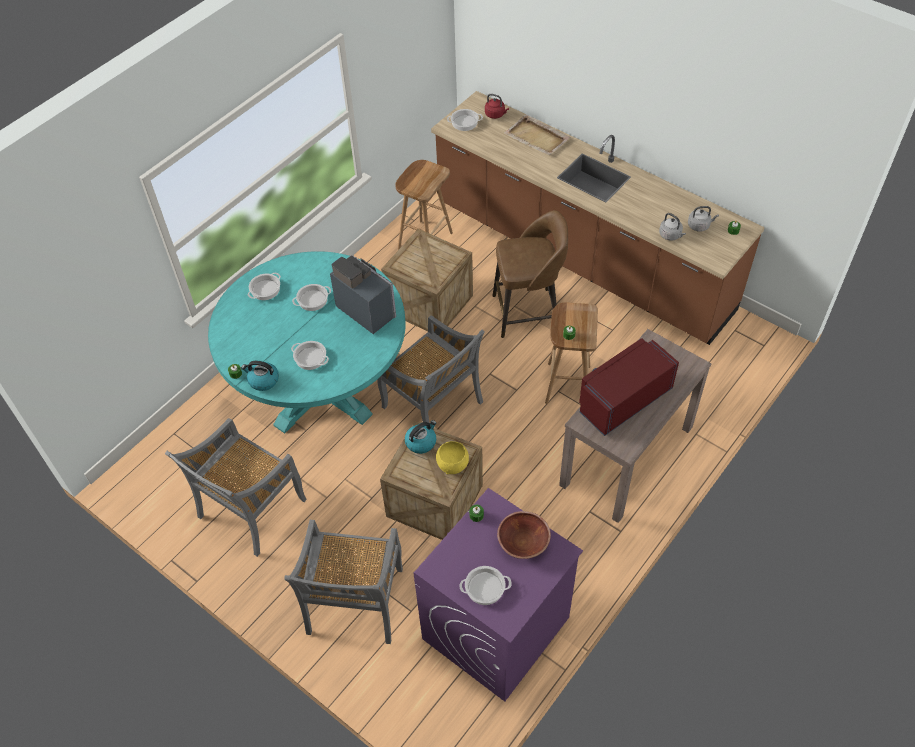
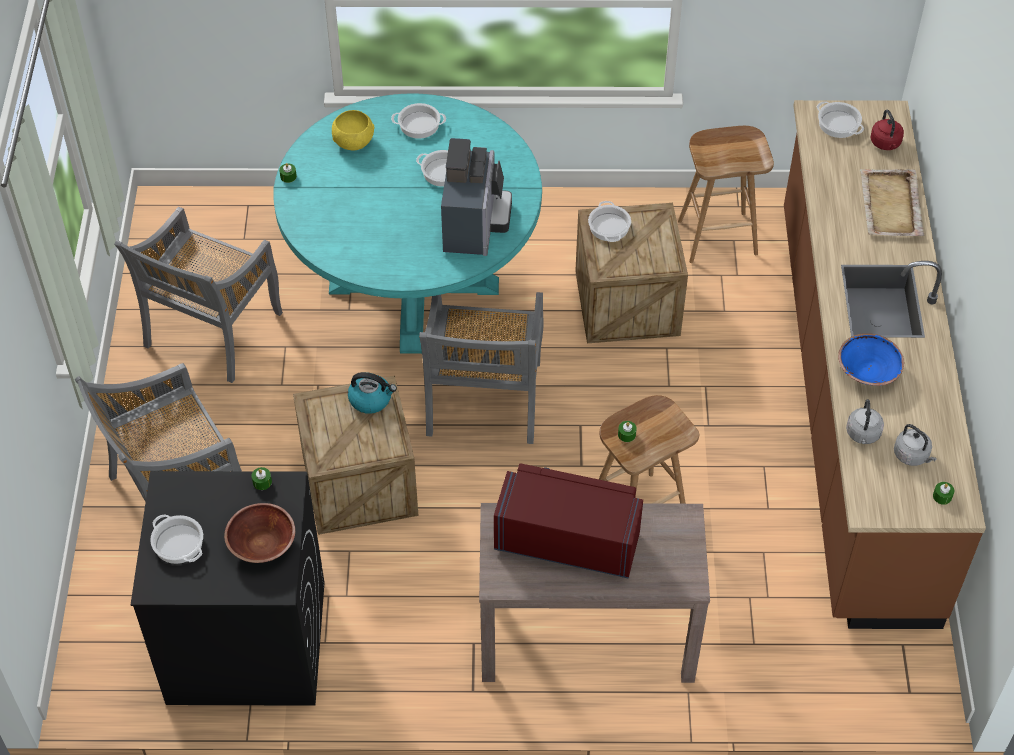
camera: 50 degrees right, 0 degrees up
grey chair [165,418,307,557] -> grey chair turned 60 degrees counterclockwise [114,207,283,383]
kettle [241,361,279,391] -> none
cooking pot [291,341,329,370] -> cooking pot moved to [588,201,631,242]
purple washing machine [413,488,583,702] -> black washing machine [131,471,324,706]
yellow bowl [436,441,469,475] -> yellow bowl moved to [332,110,375,150]
brown stool [493,210,568,338] -> none
none -> blue bowl [838,333,904,386]

